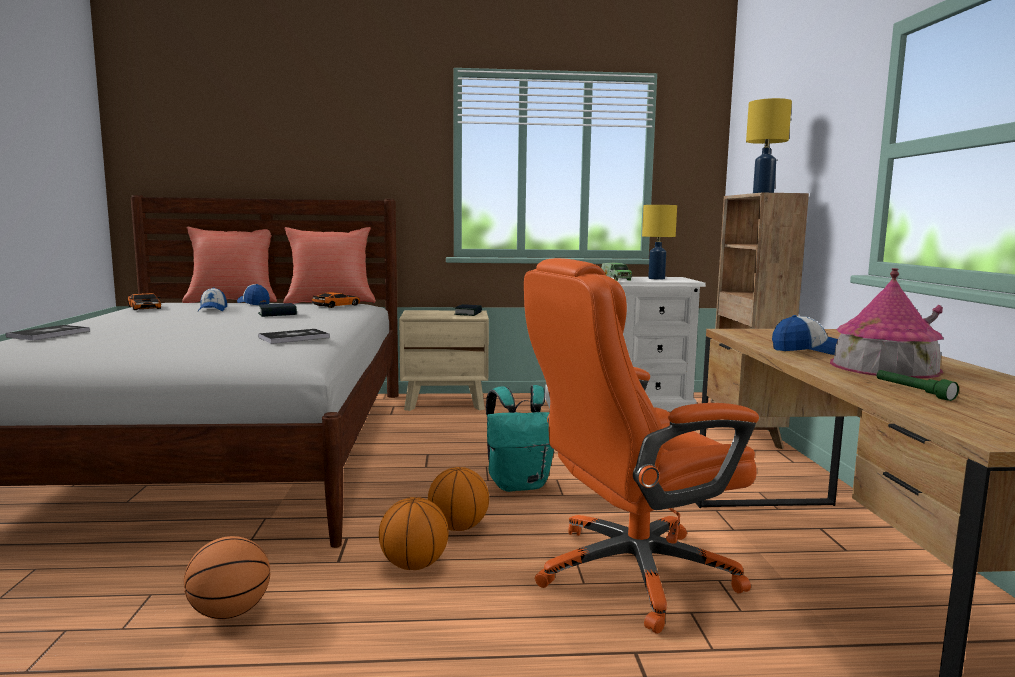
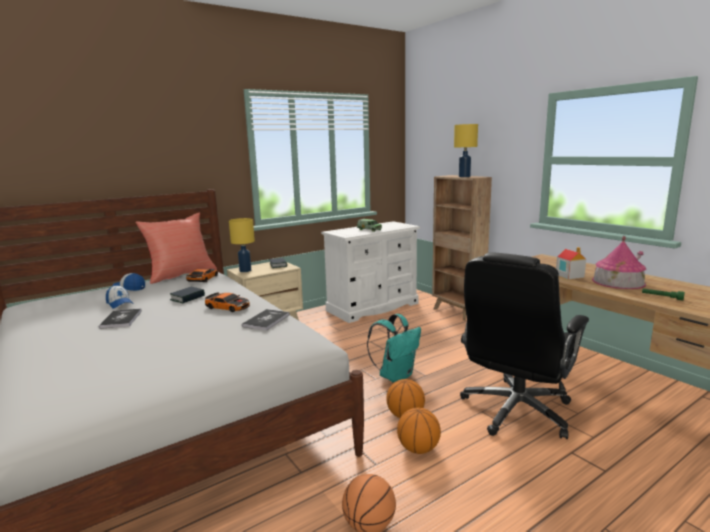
camera: 30 degrees left, 5 degrees up
book [6,325,90,340] -> book moved to [99,308,142,329]
toy car [128,293,161,310] -> toy car moved to [205,292,250,312]
red pillow [182,227,277,303] -> none
orange office chair [524,258,759,634] -> black office chair [460,252,589,439]
yellow table lamp [642,205,677,279] -> yellow table lamp moved to [229,218,255,272]
cap [772,315,838,355] -> toy house [556,247,586,279]

